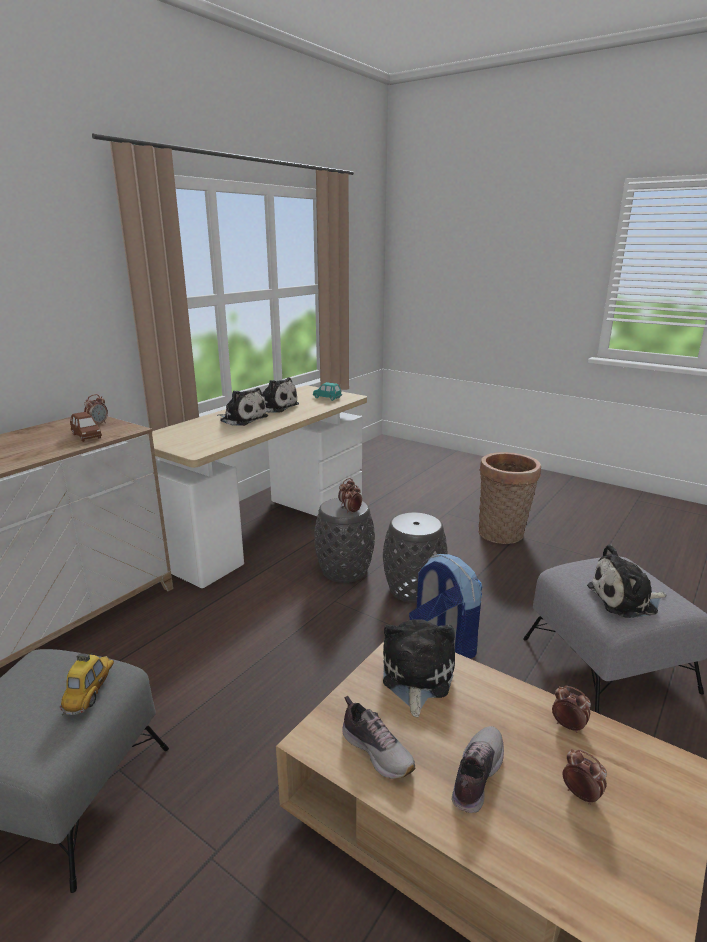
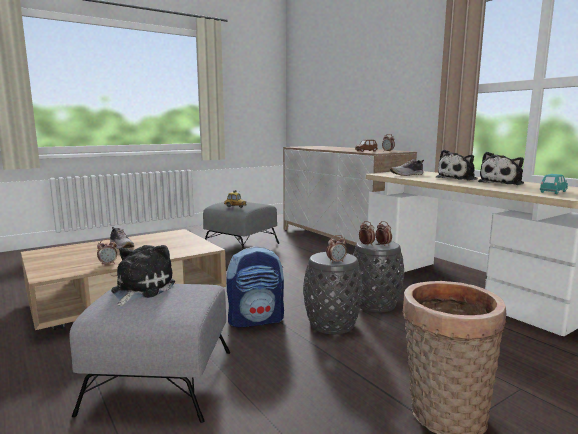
camera: 110 degrees right, 10 degrees down
shoe [342,696,415,779] -> shoe moved to [390,159,424,176]
plush toy [383,619,455,717] -> none
alarm clock [563,749,607,805] -> alarm clock moved to [326,235,347,263]

